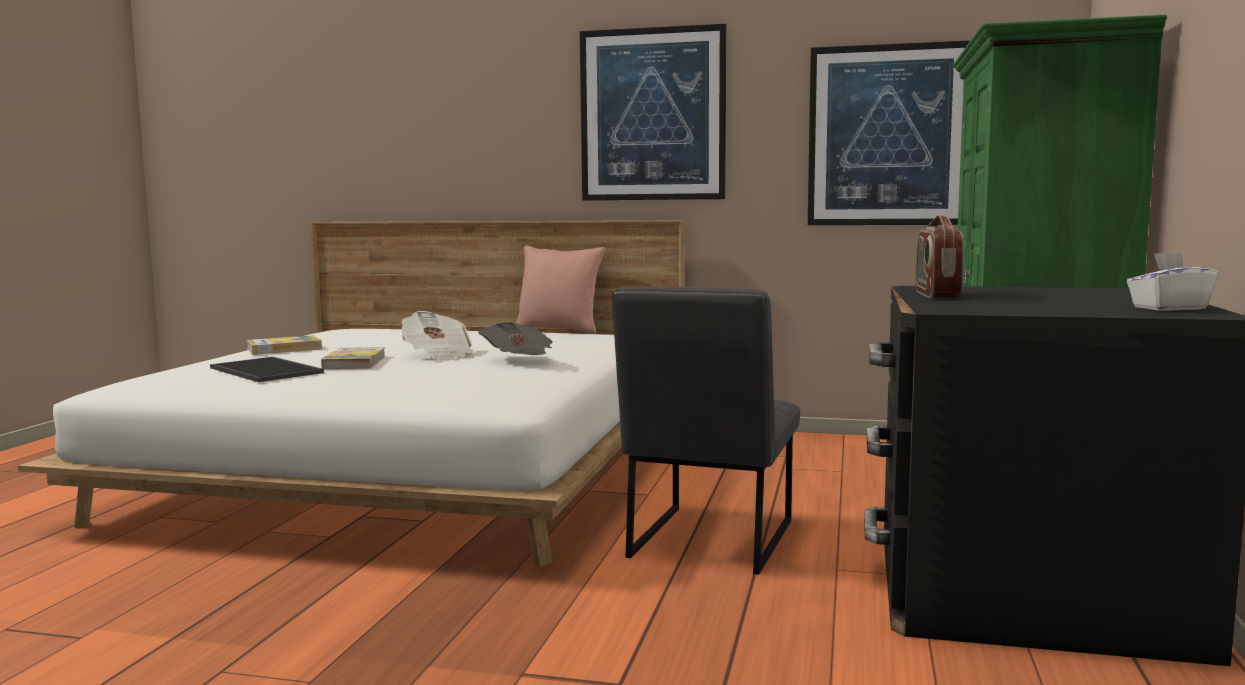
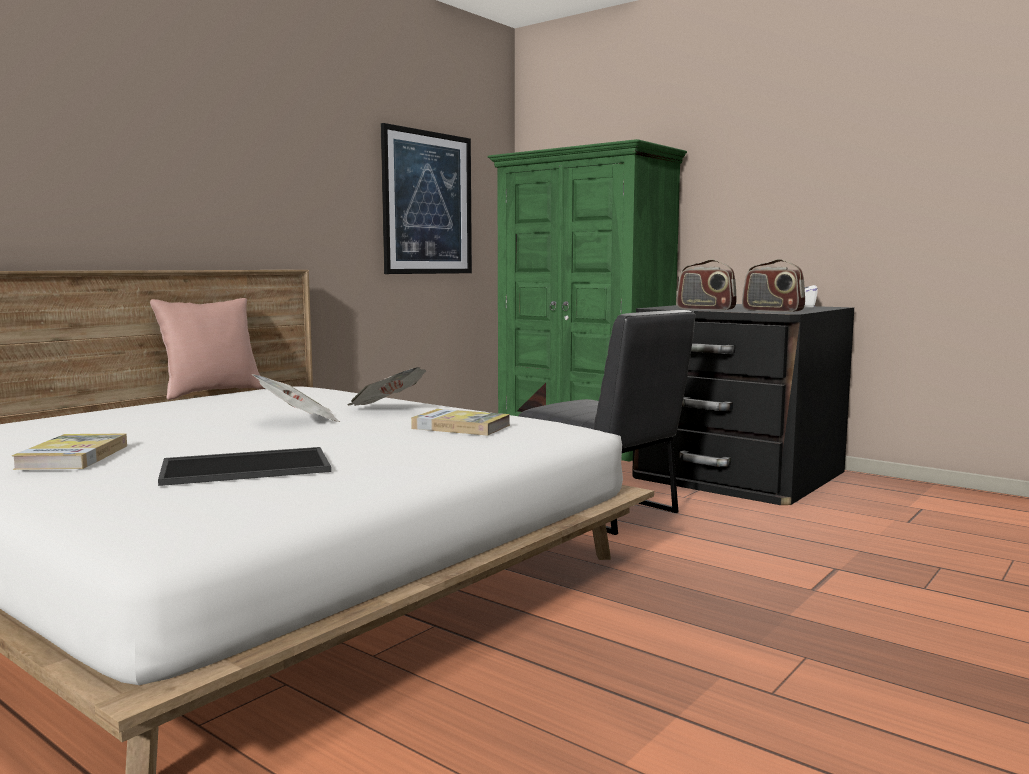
camera: 65 degrees left, 0 degrees up
book [321,347,386,369] -> book moved to [411,409,510,435]
picture [580,24,726,200] -> none
none -> radio [742,259,805,312]

